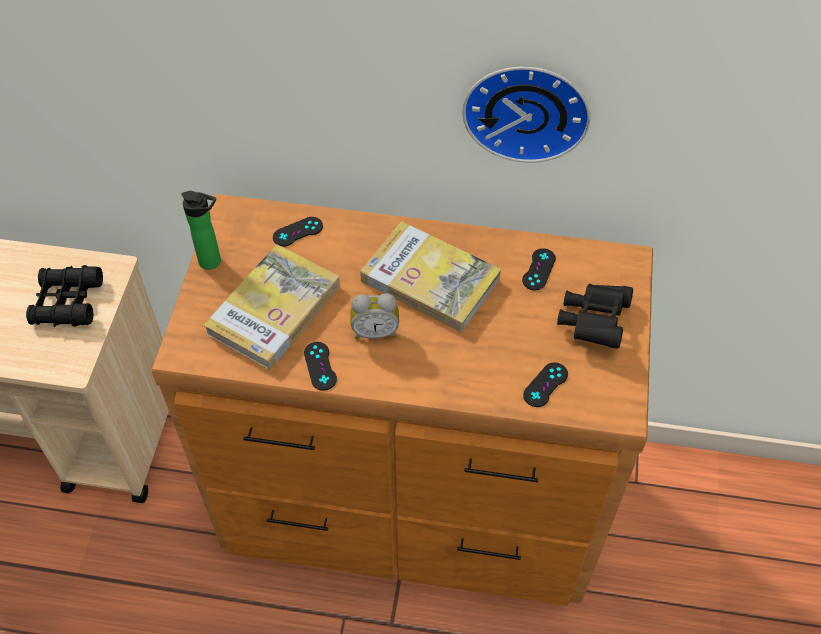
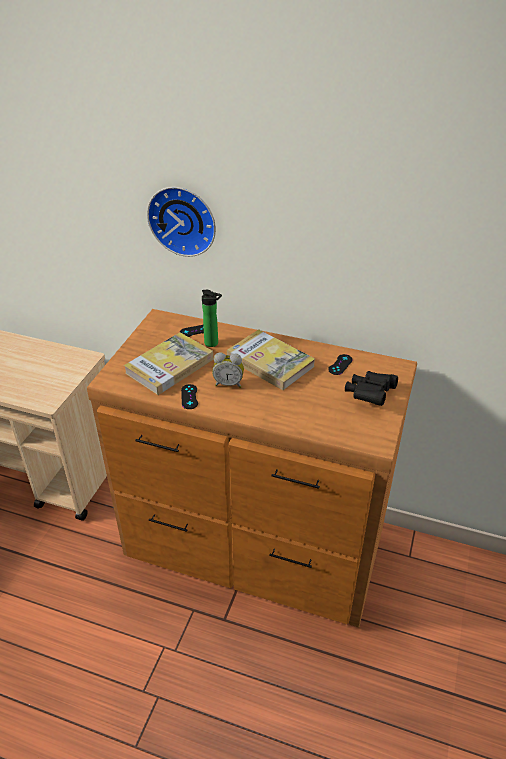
camera: 10 degrees right, 15 degrees down
black binoculars [26,265,103,327] -> none
bottle [181,191,221,270] -> bottle moved to [202,290,222,347]
wall clock [462,67,591,163] -> wall clock moved to [147,187,216,257]
black game controller [523,362,568,407] -> none

